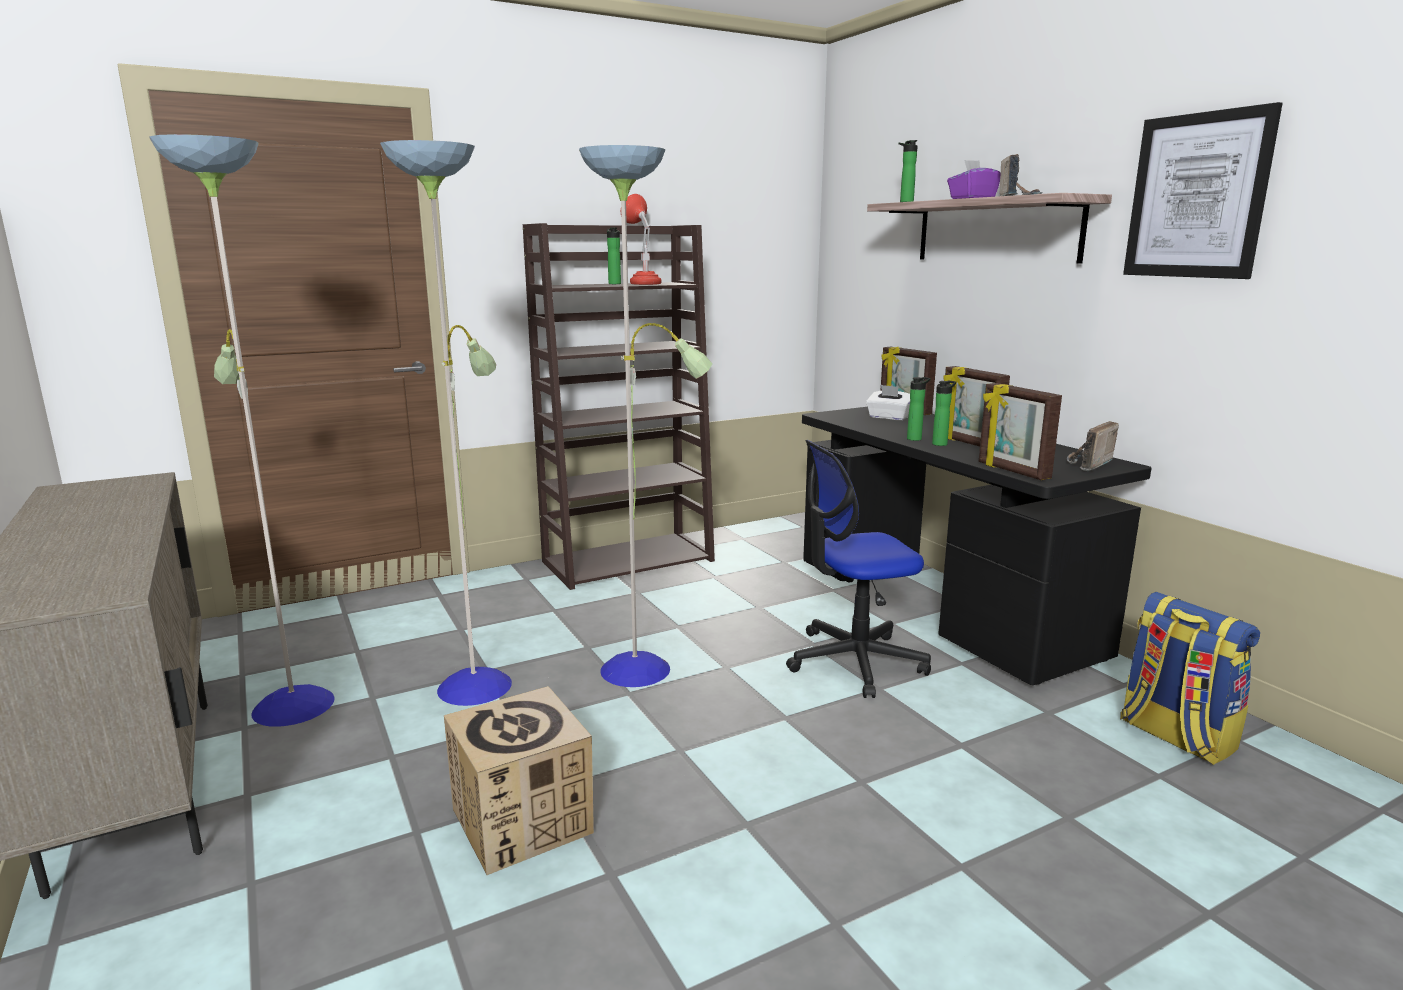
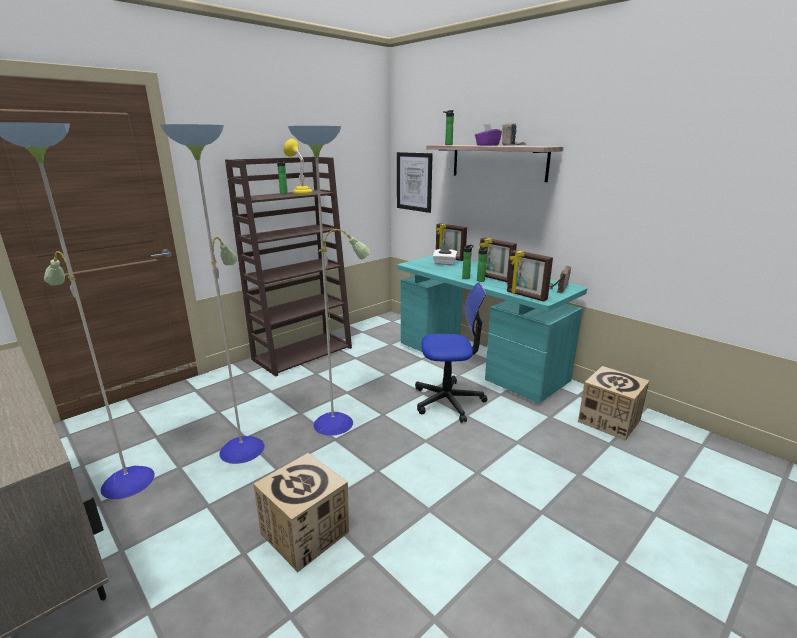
camera: 15 degrees left, 5 degrees up
red table lamp [626,194,662,285] -> yellow table lamp [284,139,312,194]
office chair [786,440,931,698] -> office chair turned 150 degrees counterclockwise [415,282,488,423]
black desk [802,407,1152,685] -> turquoise desk [398,256,587,403]
backpack [1120,592,1260,765] -> cardboard box [578,366,649,441]
picture [1123,102,1283,279] -> picture moved to [397,152,433,213]

